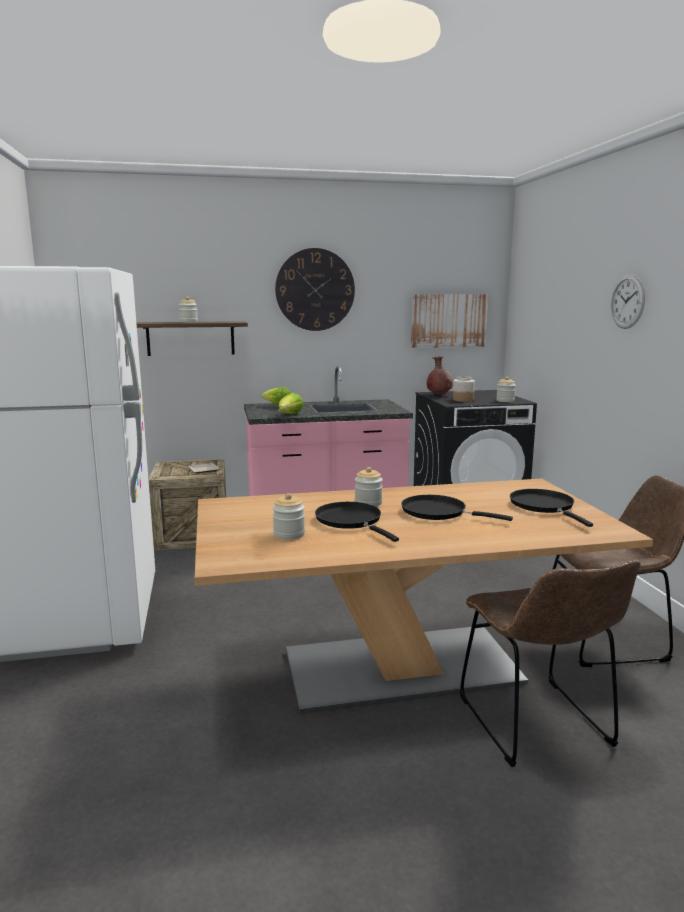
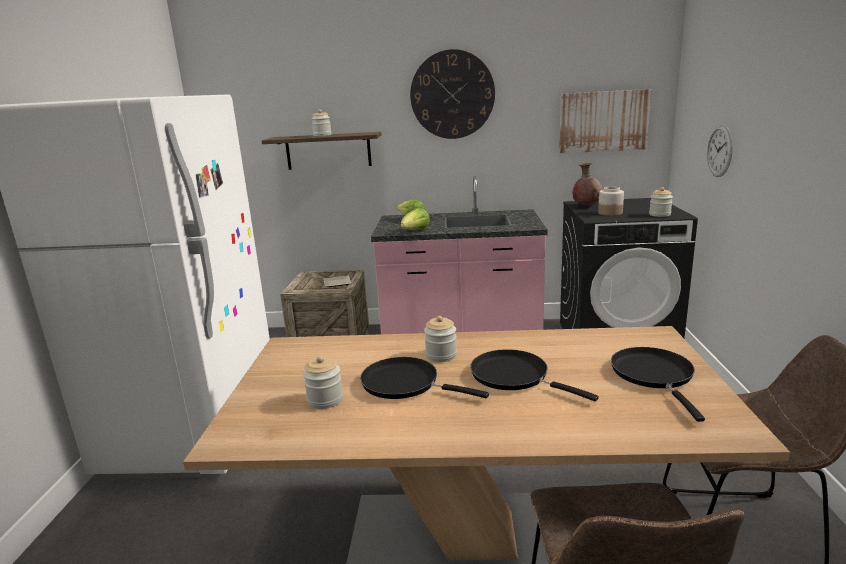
camera: 15 degrees right, 5 degrees up
black frying pan [315,502,399,542] -> black frying pan turned 45 degrees counterclockwise [360,357,489,399]
wall clock [611,274,645,329] -> wall clock moved to [707,125,733,177]

